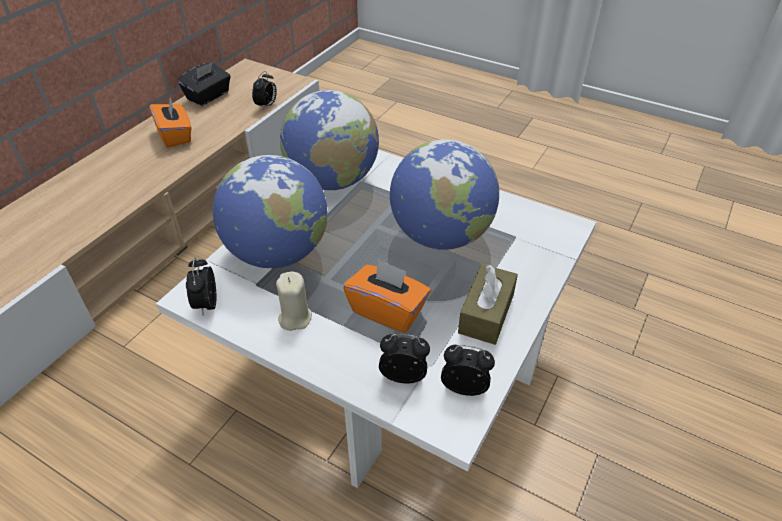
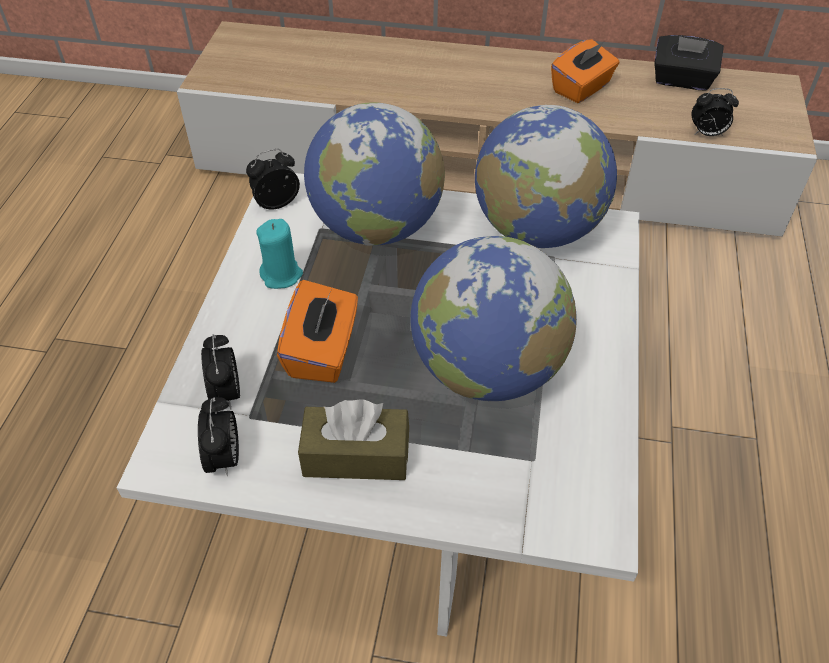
camera: 70 degrees right, 5 degrees up
beige candle [276,271,312,331] -> turquoise candle [256,219,303,289]

